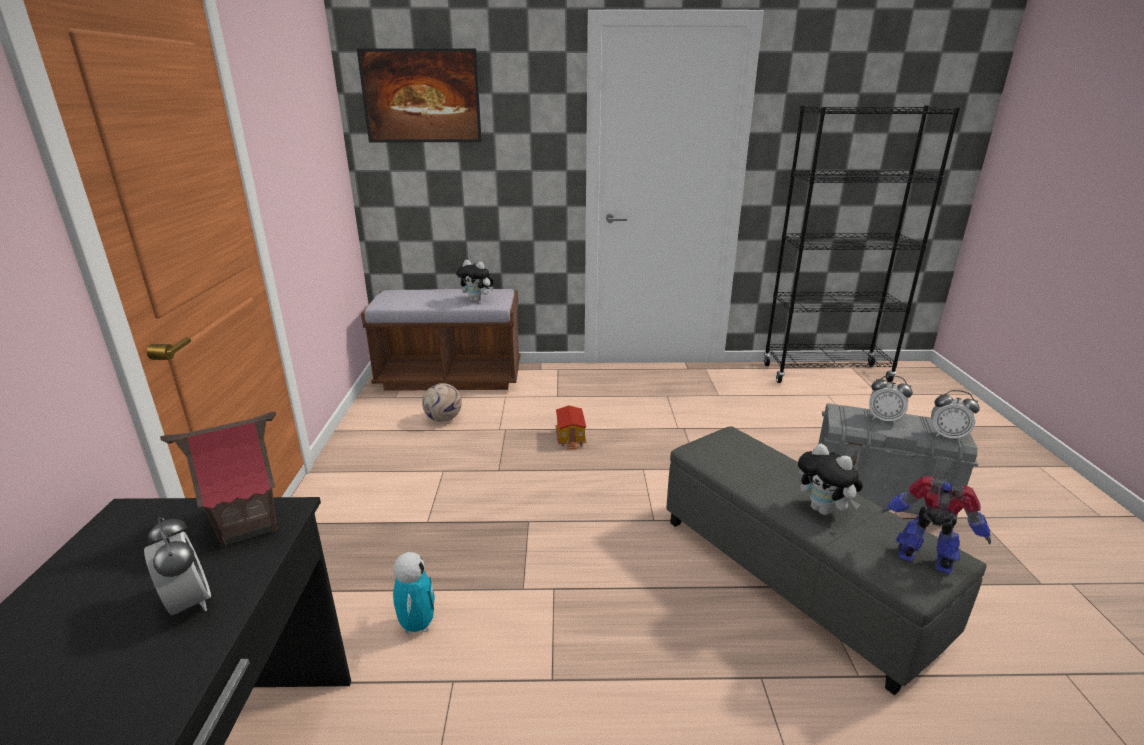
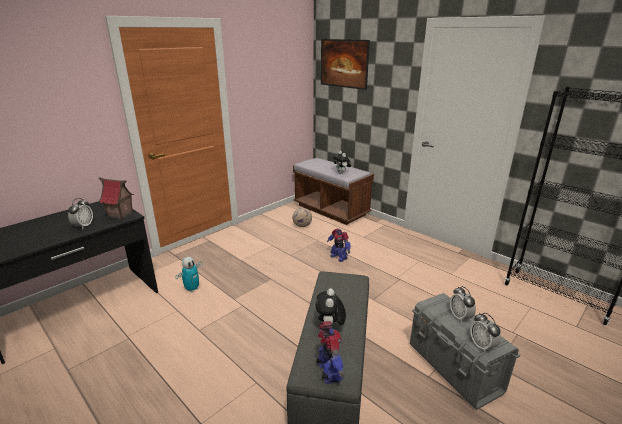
camera: 45 degrees right, 0 degrees up
toy house [555,405,587,449] -> toy robot [327,229,351,262]

